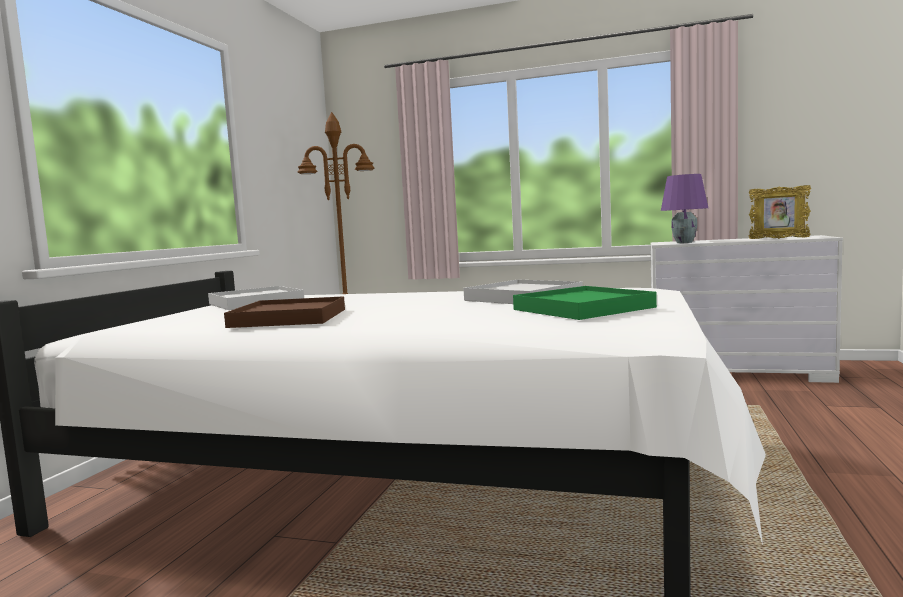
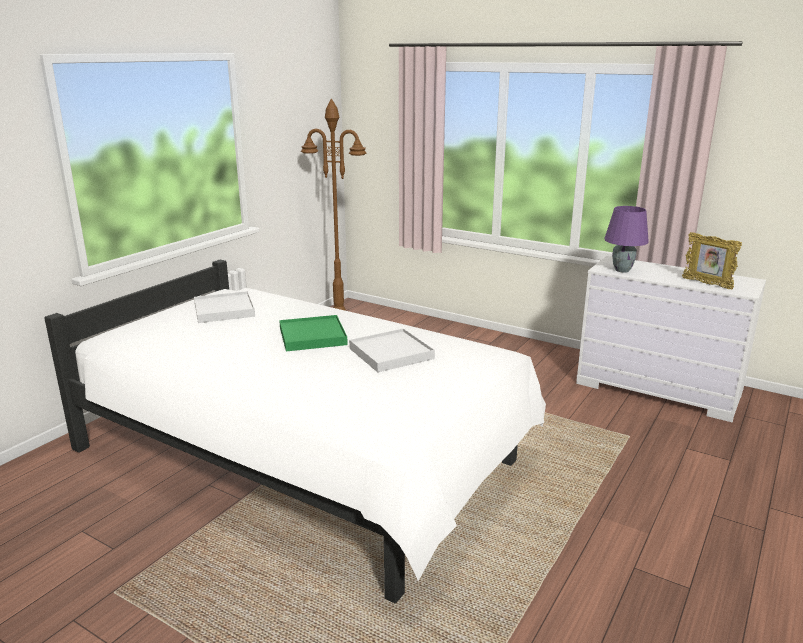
camera: 15 degrees right, 15 degrees up
brown tray [224,296,345,328] -> none
green tray [513,286,657,320] -> green tray moved to [279,315,348,351]

